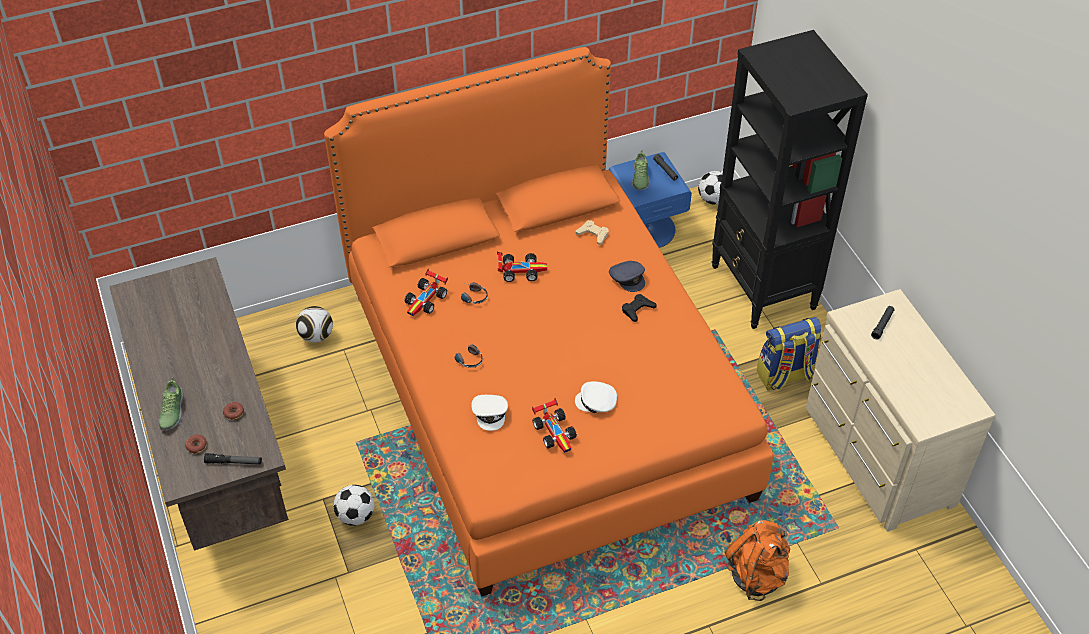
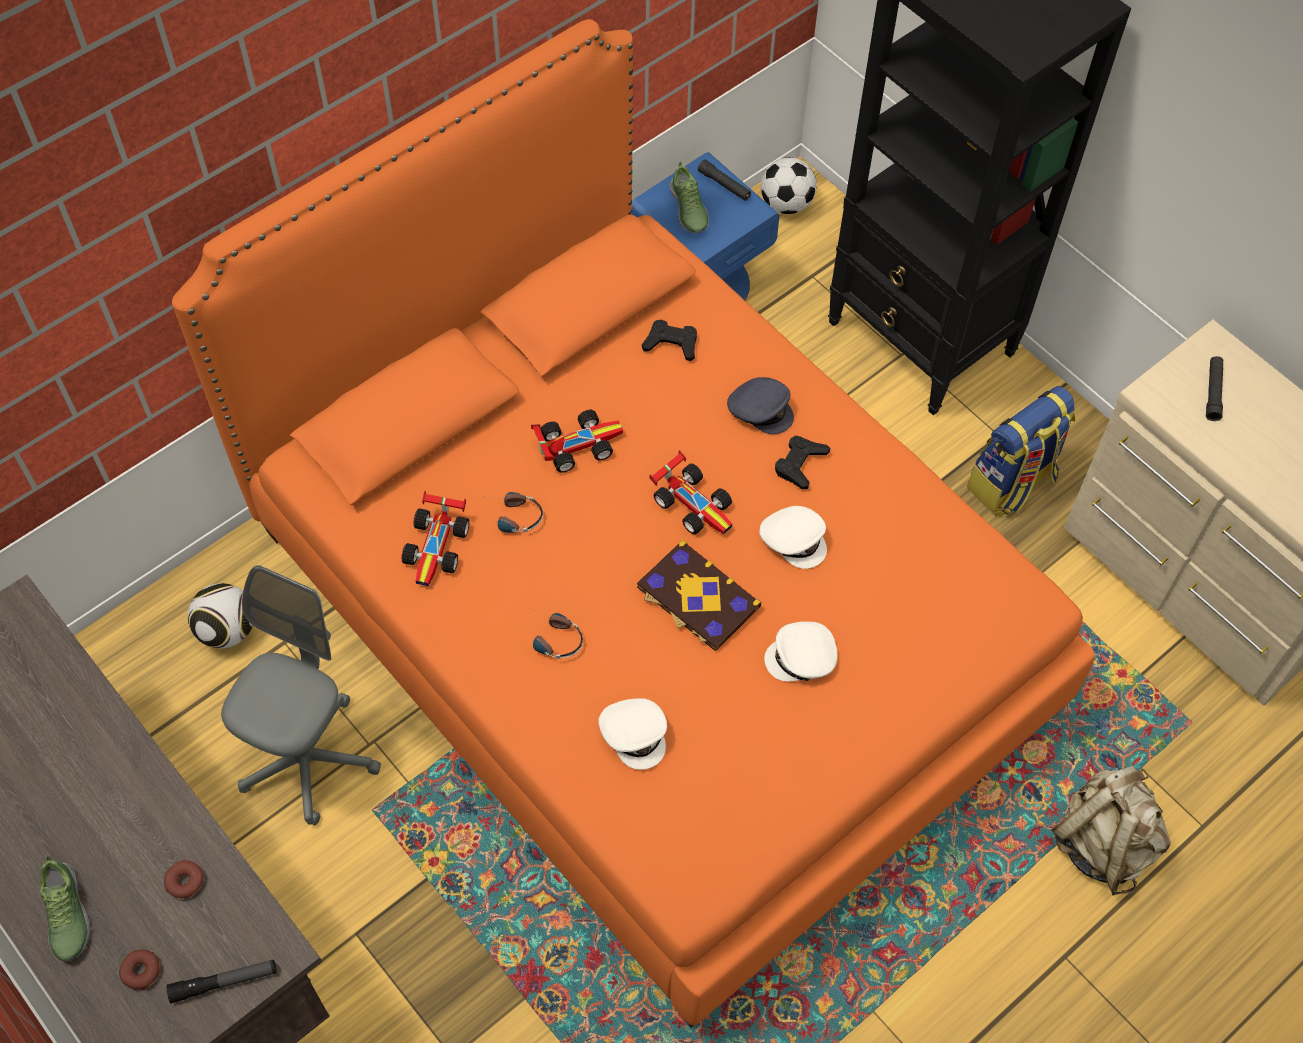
camera: 20 degrees left, 10 degrees up
football [333,485,374,526] -> none
toy car [532,398,577,453] -> toy car moved to [650,450,732,534]
beige game controller [576,220,609,245] -> black game controller [642,319,697,362]
orange backpack [725,520,790,601] -> beige backpack [1051,765,1171,896]
none -> grey office chair [221,565,381,826]
none -> book [637,540,762,651]
none -> white cap [759,506,827,569]

